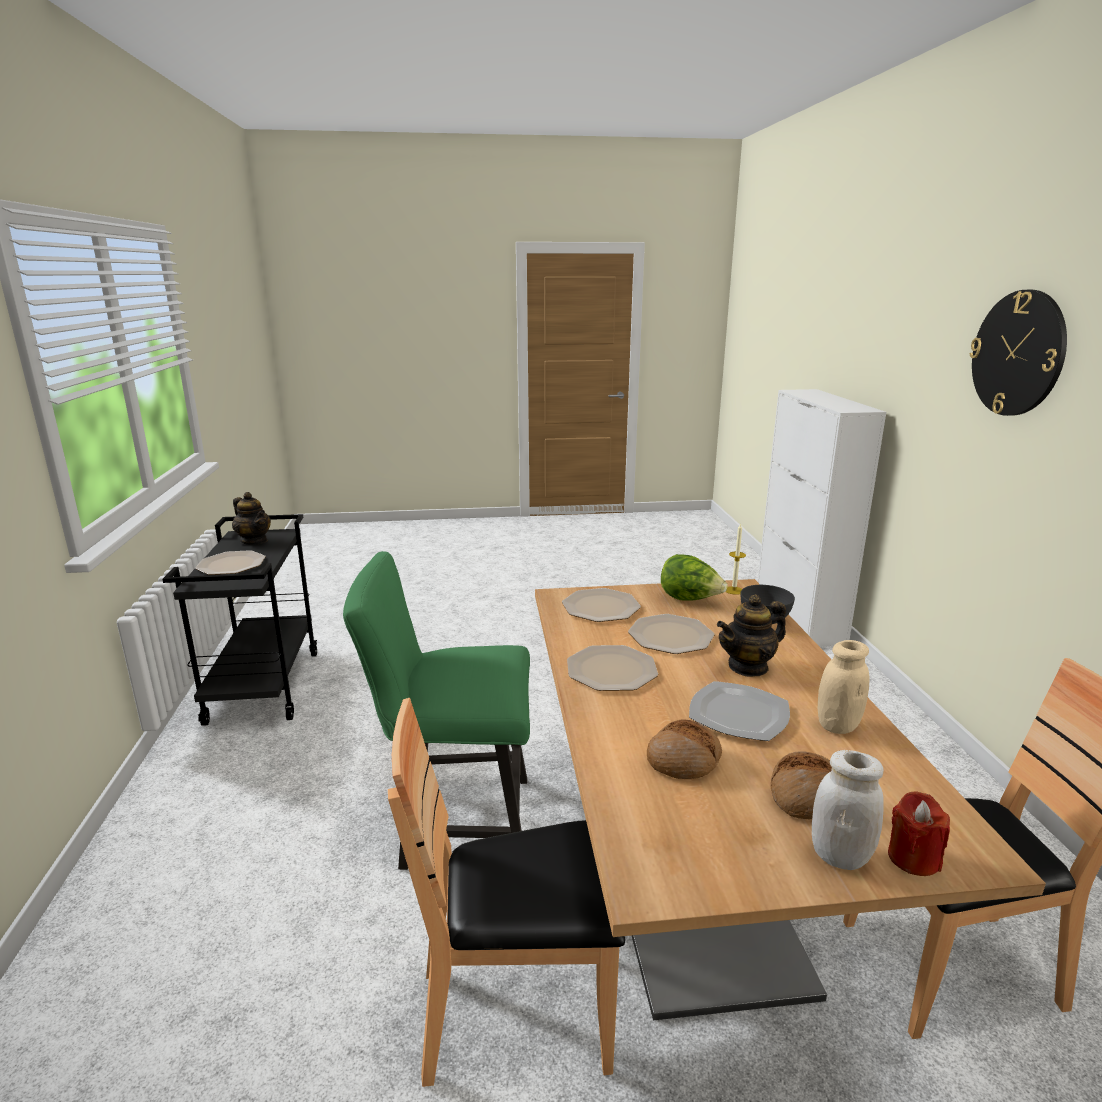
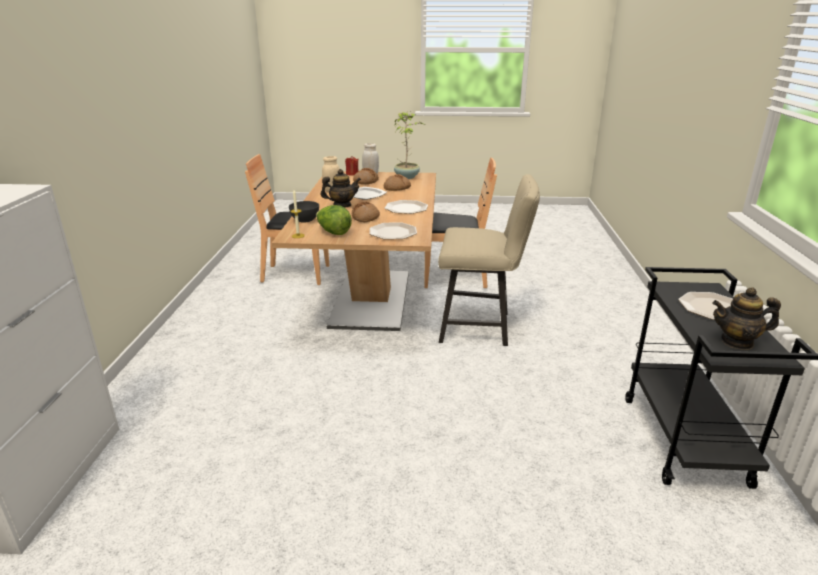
camera: 170 degrees left, 5 degrees up
teapot [232,492,271,545] -> teapot turned 45 degrees counterclockwise [712,287,781,350]
green chair [343,551,530,870] -> beige chair [438,174,540,346]
plate [628,614,715,654] -> bread [352,201,380,222]
wall clock [970,290,1067,416] -> none
none -> potted plant [394,111,425,179]

